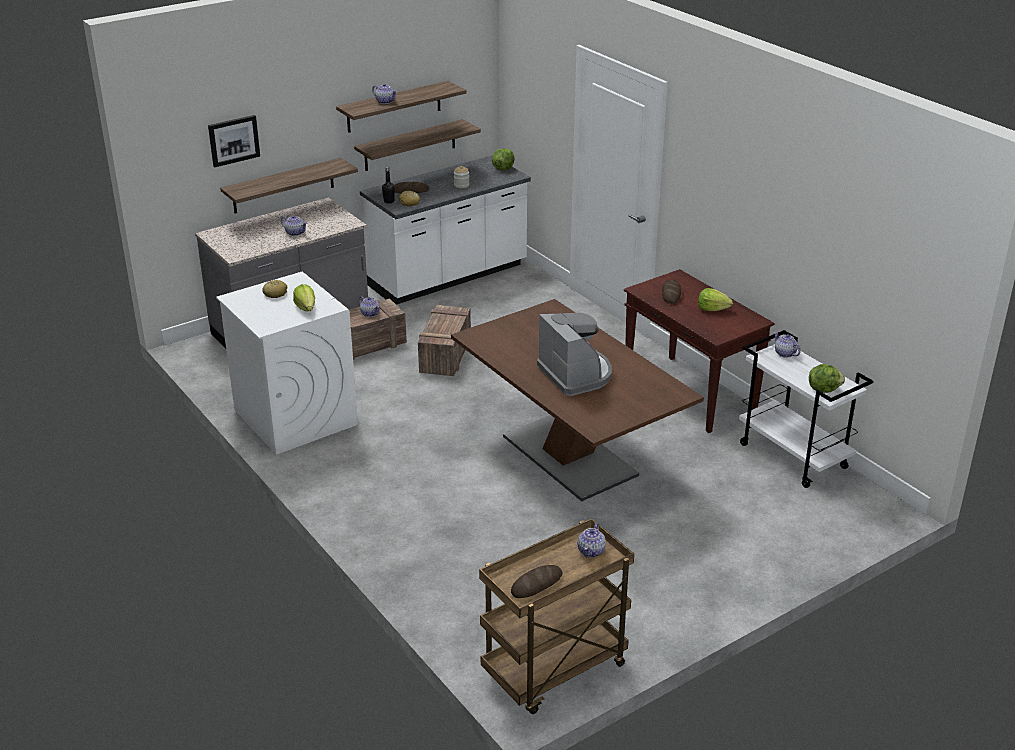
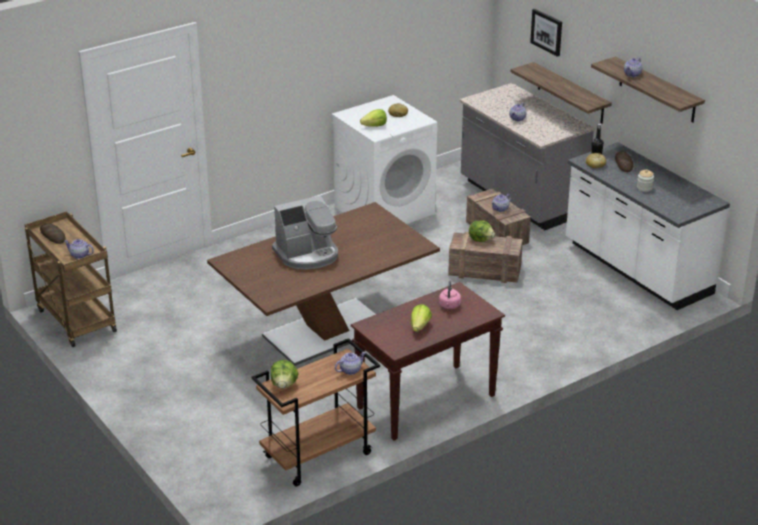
camera: 90 degrees right, 0 degrees up
shelf [354,119,481,171] -> none
lettuce [492,148,514,170] -> lettuce moved to [469,220,495,242]
bread [662,279,681,304] -> pink kettle [439,281,461,309]
white cart [739,330,873,488] -> brown cart [252,338,380,487]

